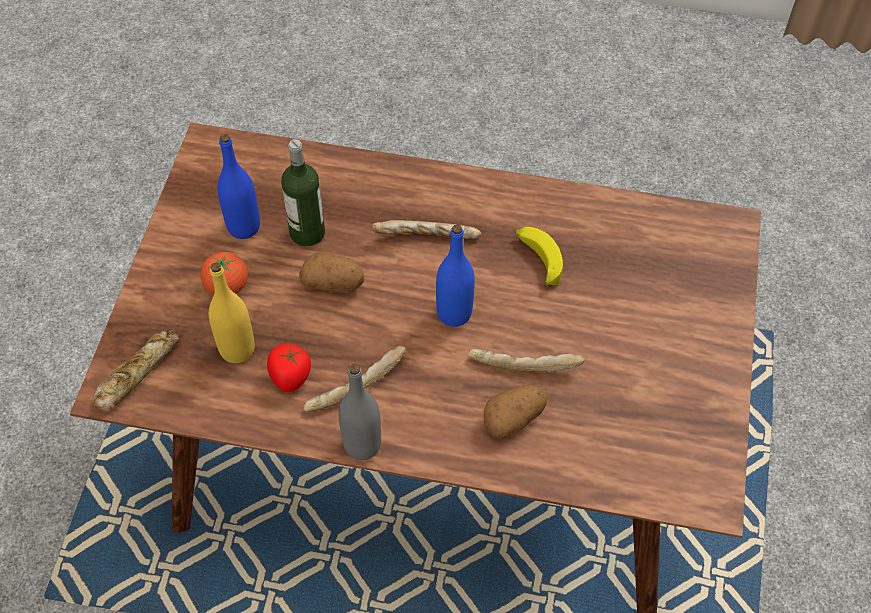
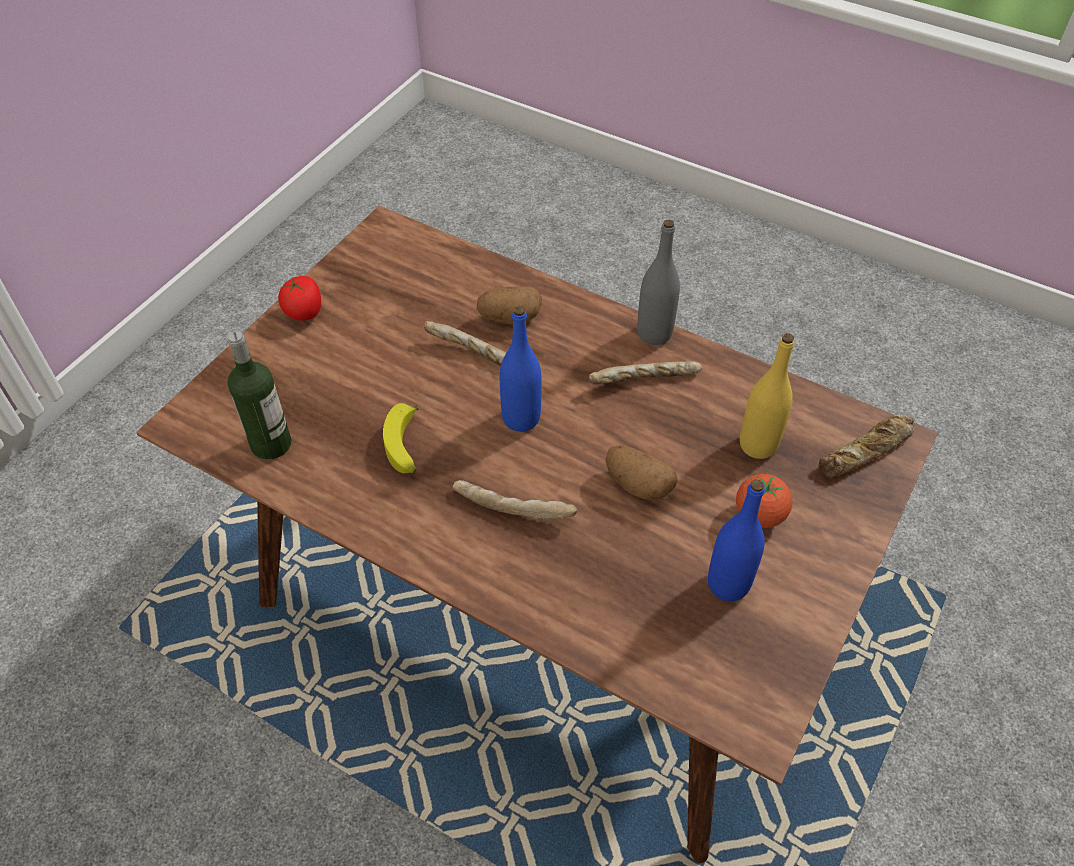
camera: 160 degrees left, 5 degrees down
tomato [267,343,311,392] -> tomato moved to [278,276,321,321]
bottle [281,139,325,247] -> bottle moved to [228,331,292,460]

